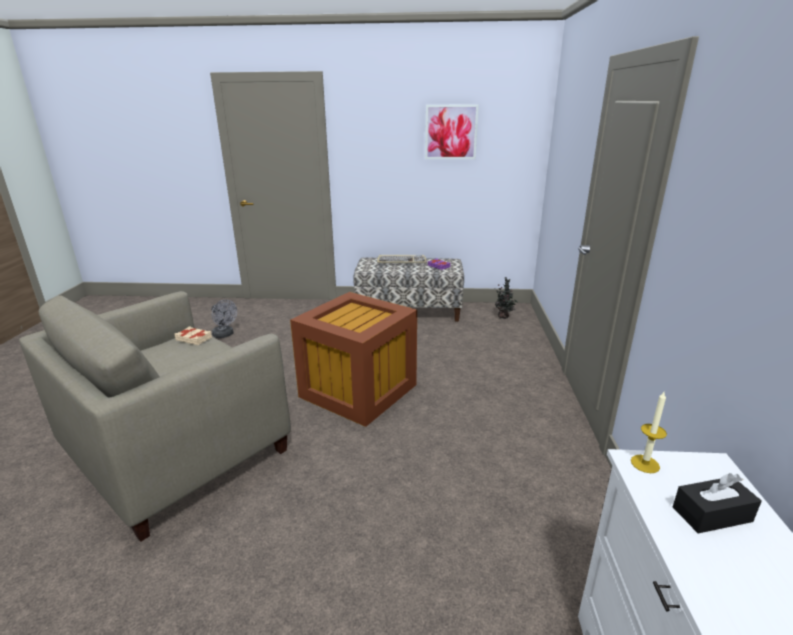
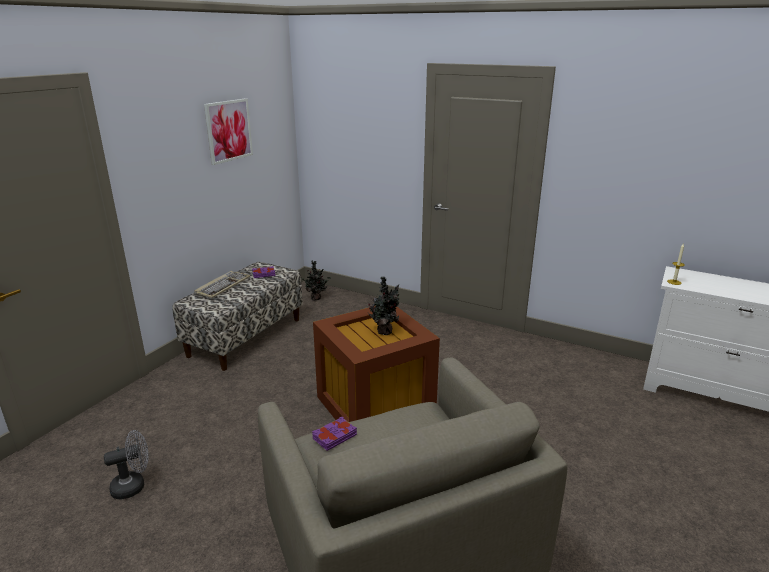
camera: 65 degrees left, 0 degrees up
beige book [174,326,212,345] -> purple book [312,416,357,451]
black tissue box [673,473,762,533] -> none
none -> potted plant [368,277,399,335]

